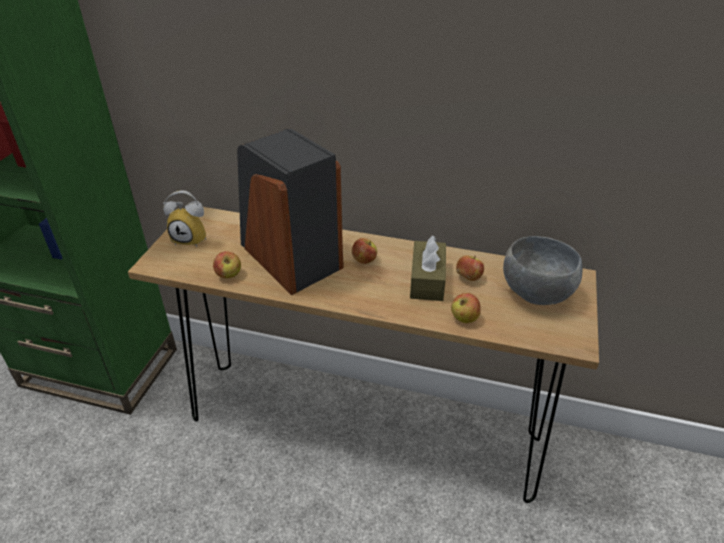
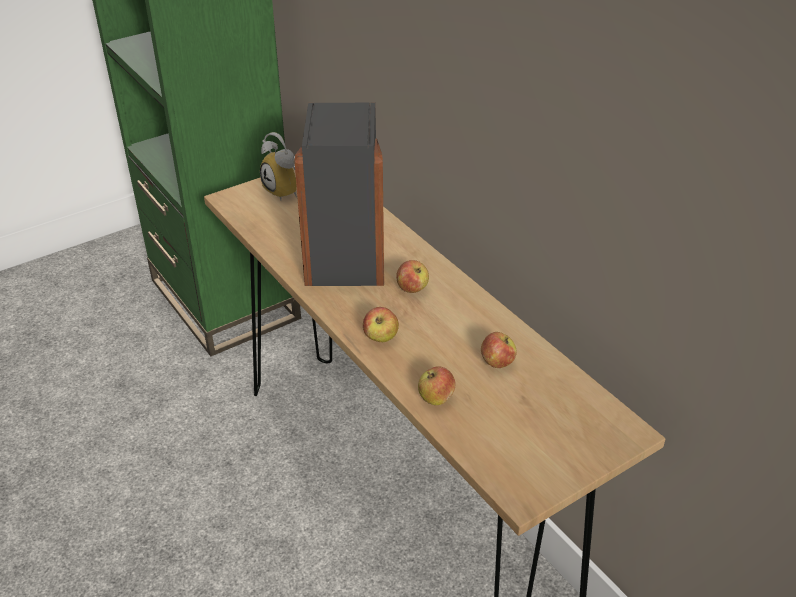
camera: 40 degrees right, 0 degrees up
apple [213,251,241,278] -> apple moved to [363,307,399,342]
brown tissue box [410,235,446,301] -> none
grey bowl [503,236,582,305] -> none

